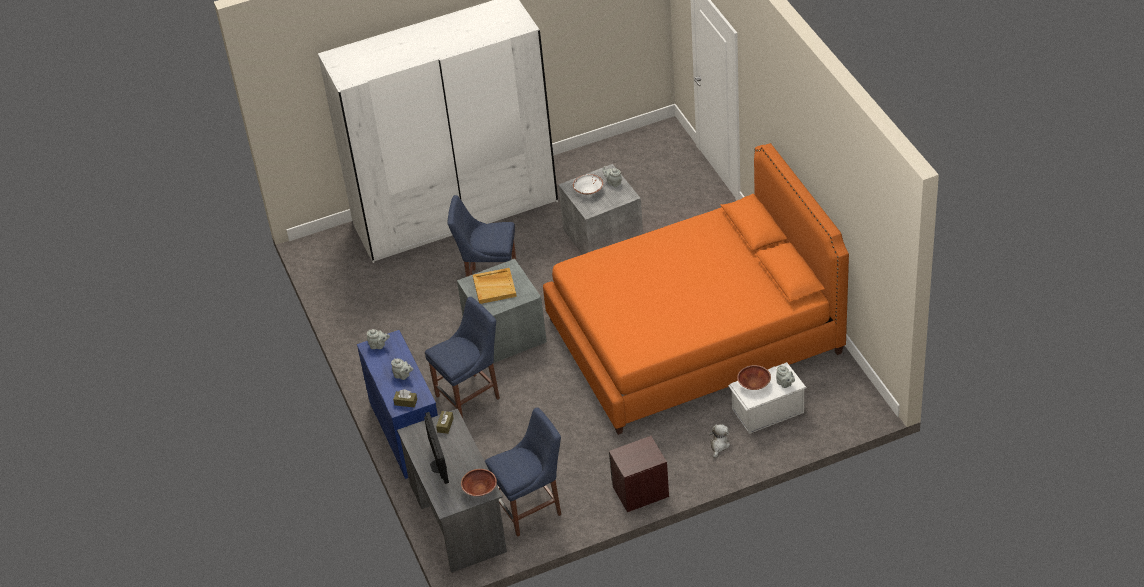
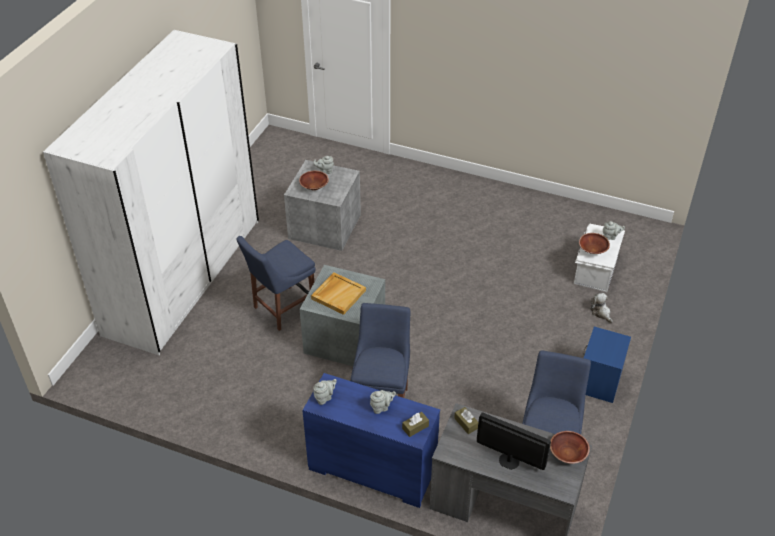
camera: 50 degrees left, 0 degrees up
orange bed [543,143,849,435] -> none
white bowl [573,174,603,195] -> brown bowl [299,171,329,190]
brown nightstand [609,436,669,512] -> blue nightstand [583,327,631,403]

